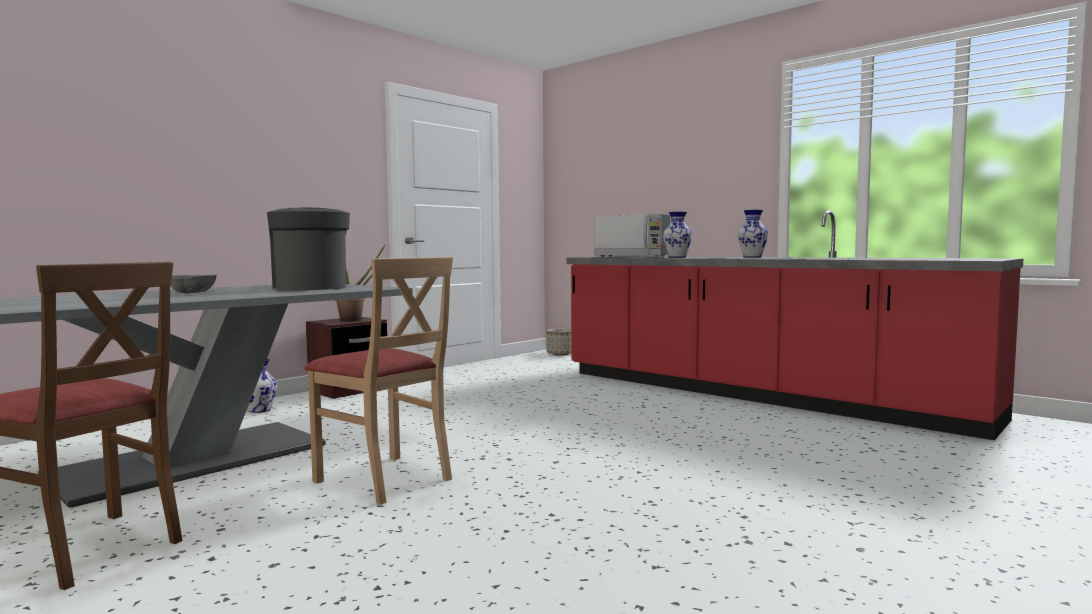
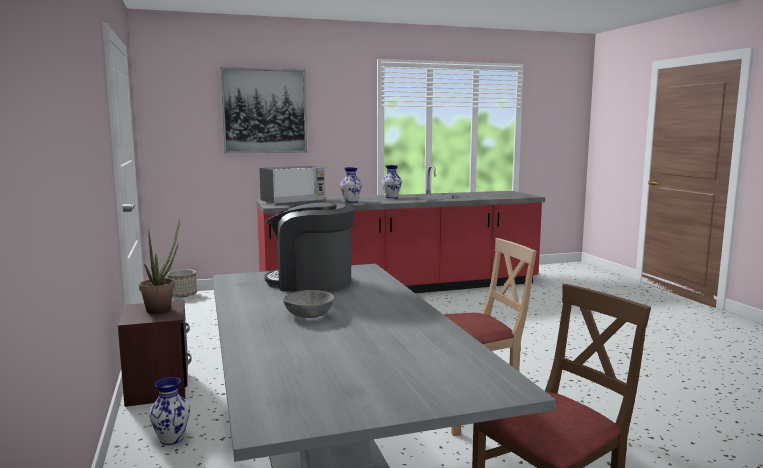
camera: 60 degrees left, 5 degrees up
none -> picture [220,67,307,153]

